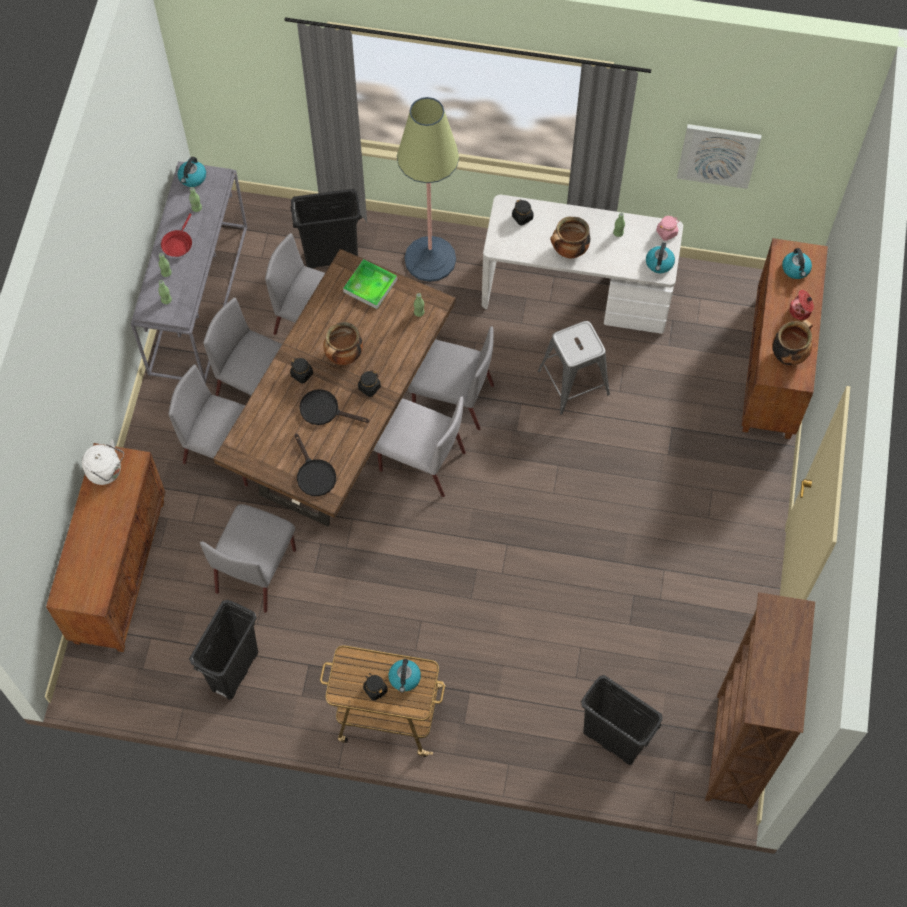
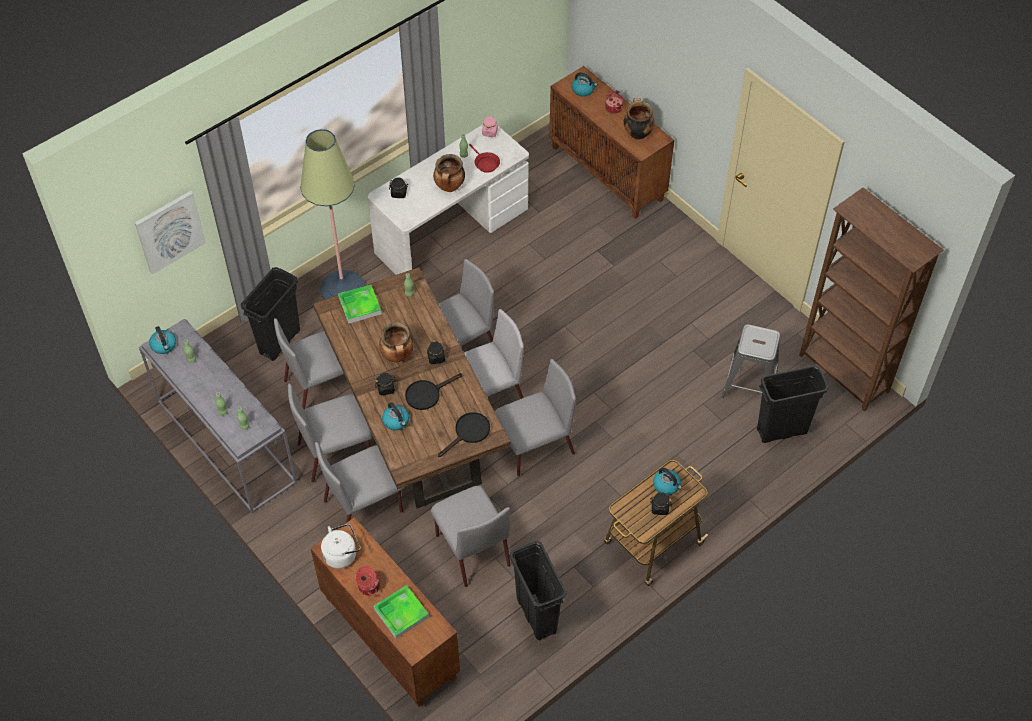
camera: 50 degrees left, 10 degrees down
red frying pan [161,213,192,257] -> red frying pan moved to [469,144,500,173]
black frying pan [294,433,336,496] -> black frying pan turned 60 degrees counterclockwise [438,412,490,457]
grey stool [538,321,610,415] -> grey stool moved to [721,324,780,398]
kettle [646,243,675,273] -> kettle moved to [382,402,409,430]
picture [677,124,761,189] -> picture moved to [135,191,206,275]
none -> cooking pot [356,566,380,595]
none -> tray [374,585,429,639]
none -> grey chair [495,359,576,477]

